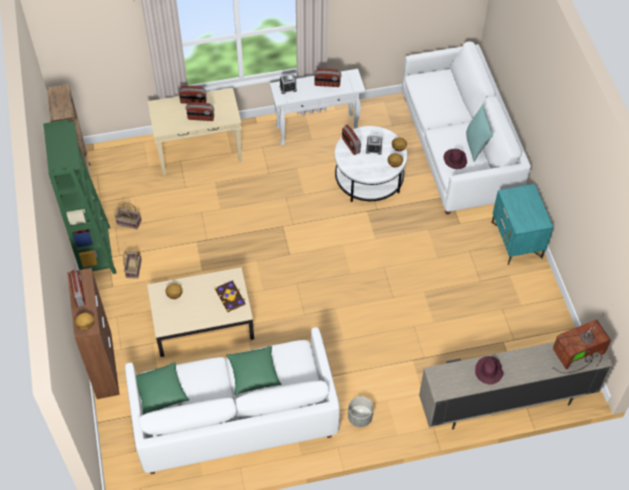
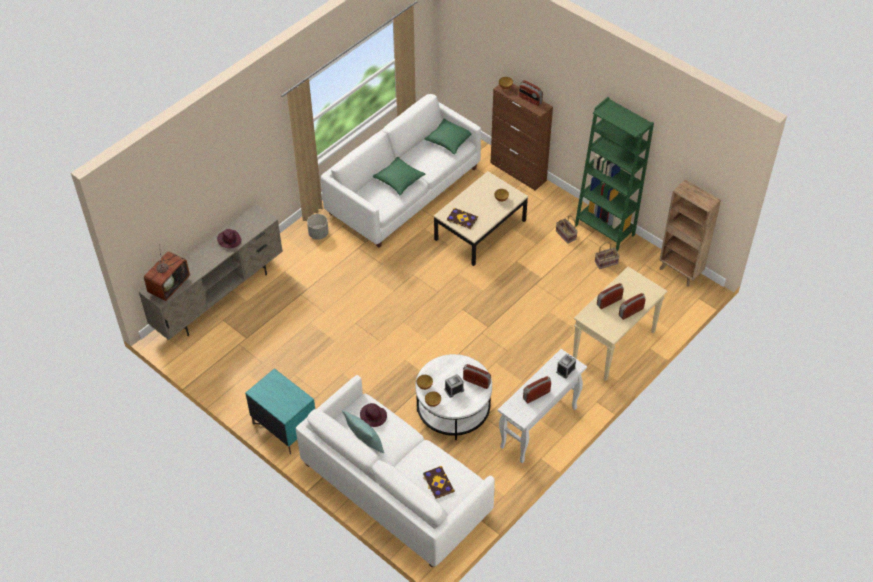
camera: 145 degrees right, 5 degrees down
none -> book [423,466,455,499]

